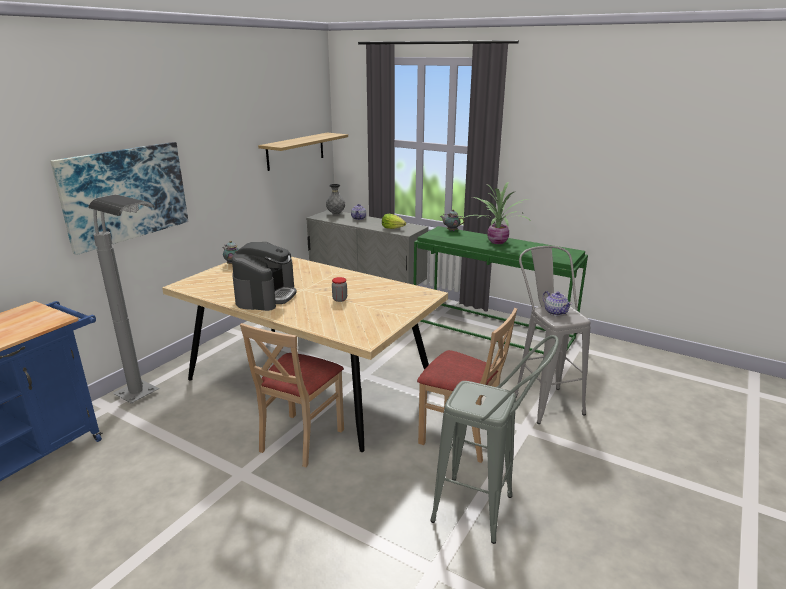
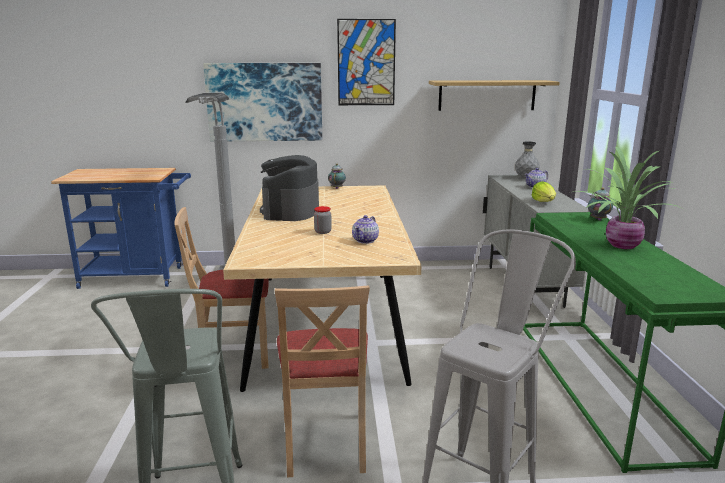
camera: 55 degrees right, 5 degrees down
coffee machine [232,242,297,311] -> coffee machine turned 120 degrees clockwise [260,155,319,221]
teapot [543,291,572,316] -> teapot moved to [352,215,379,244]
none -> picture [337,19,396,105]

